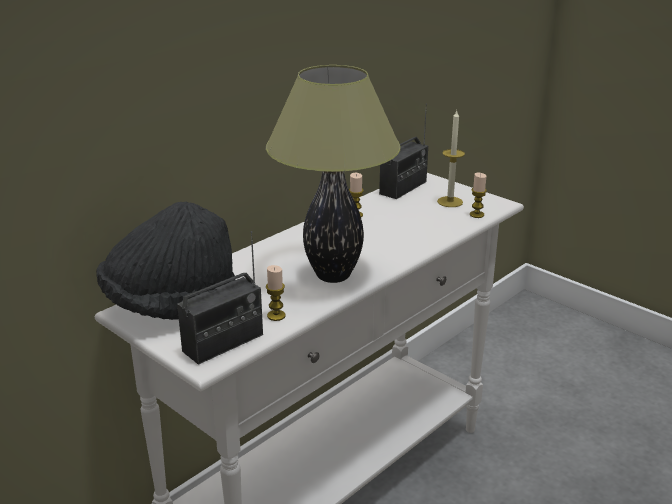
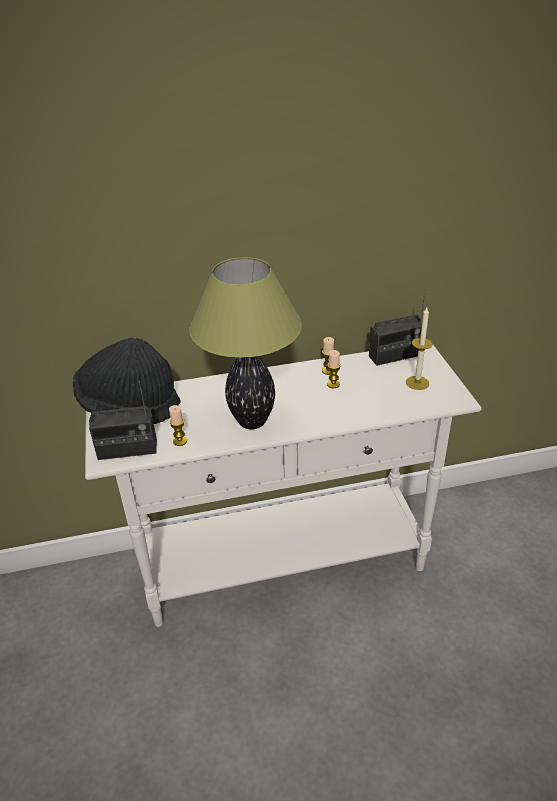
camera: 35 degrees right, 10 degrees up
candle [470,173,487,218] -> candle moved to [327,350,341,388]

